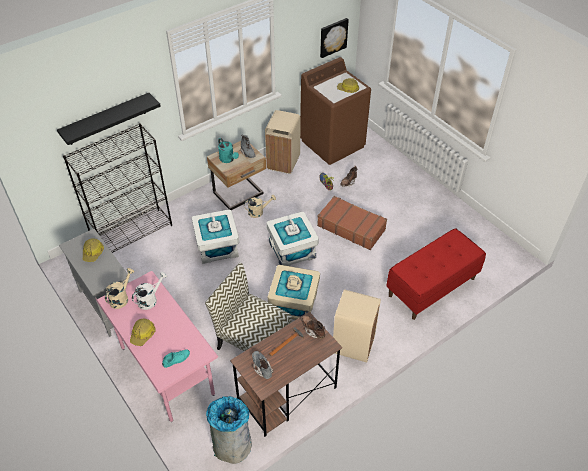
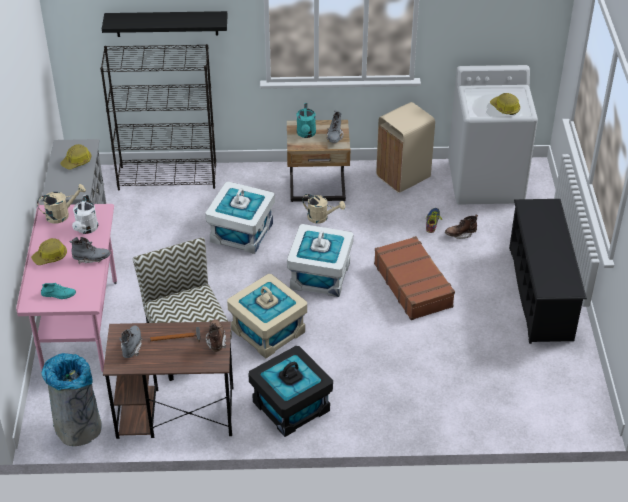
camera: 35 degrees right, 5 degrees down
white watering can [132,272,167,310] -> white watering can turned 105 degrees clockwise [72,195,98,234]
brown washing machine [300,57,371,165] -> white washing machine [448,65,538,205]
picture [320,18,349,58] -> none
beige trash can [333,289,381,363] -> black storage box [248,346,333,437]
red bench [386,228,486,320] -> none
none -> grey boot [70,237,110,265]
none -> black shoe rack [509,199,587,344]

